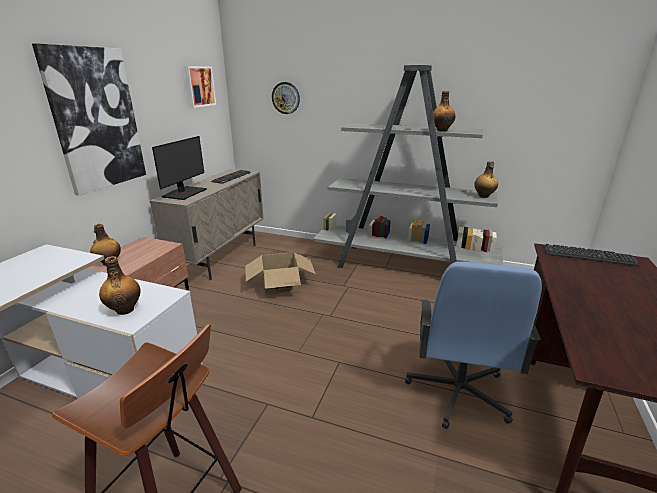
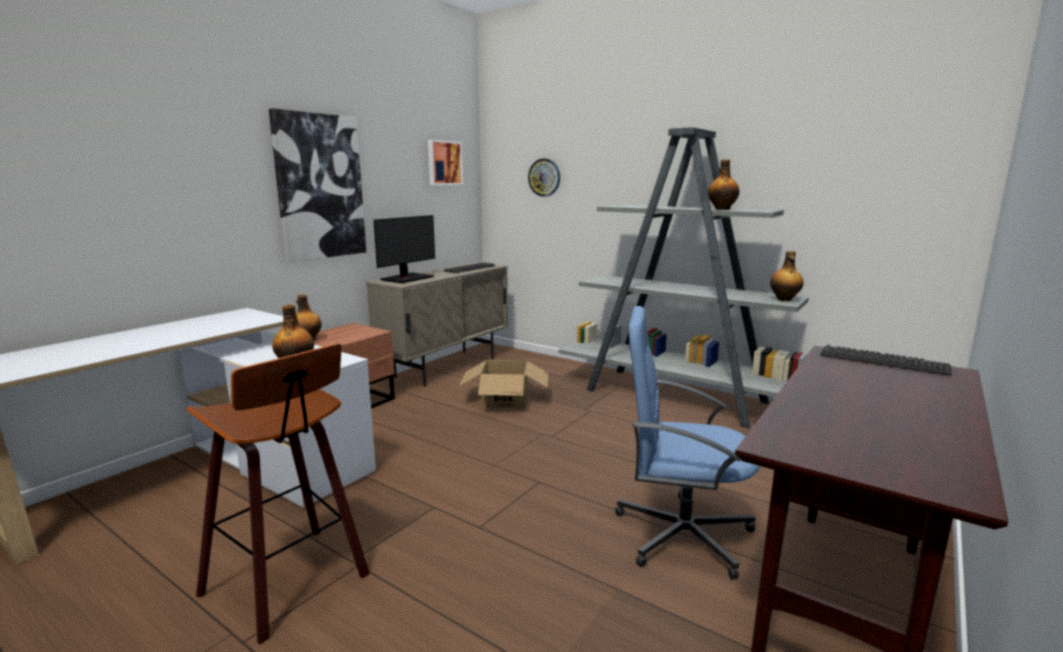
camera: 15 degrees right, 10 degrees down
blue office chair [405,262,542,429] -> blue office chair turned 75 degrees clockwise [615,306,761,580]

